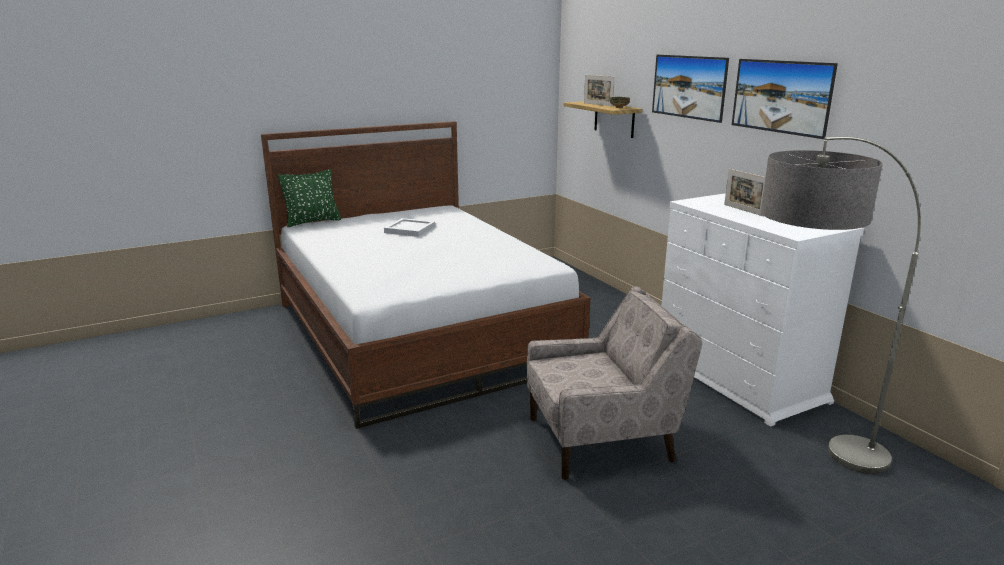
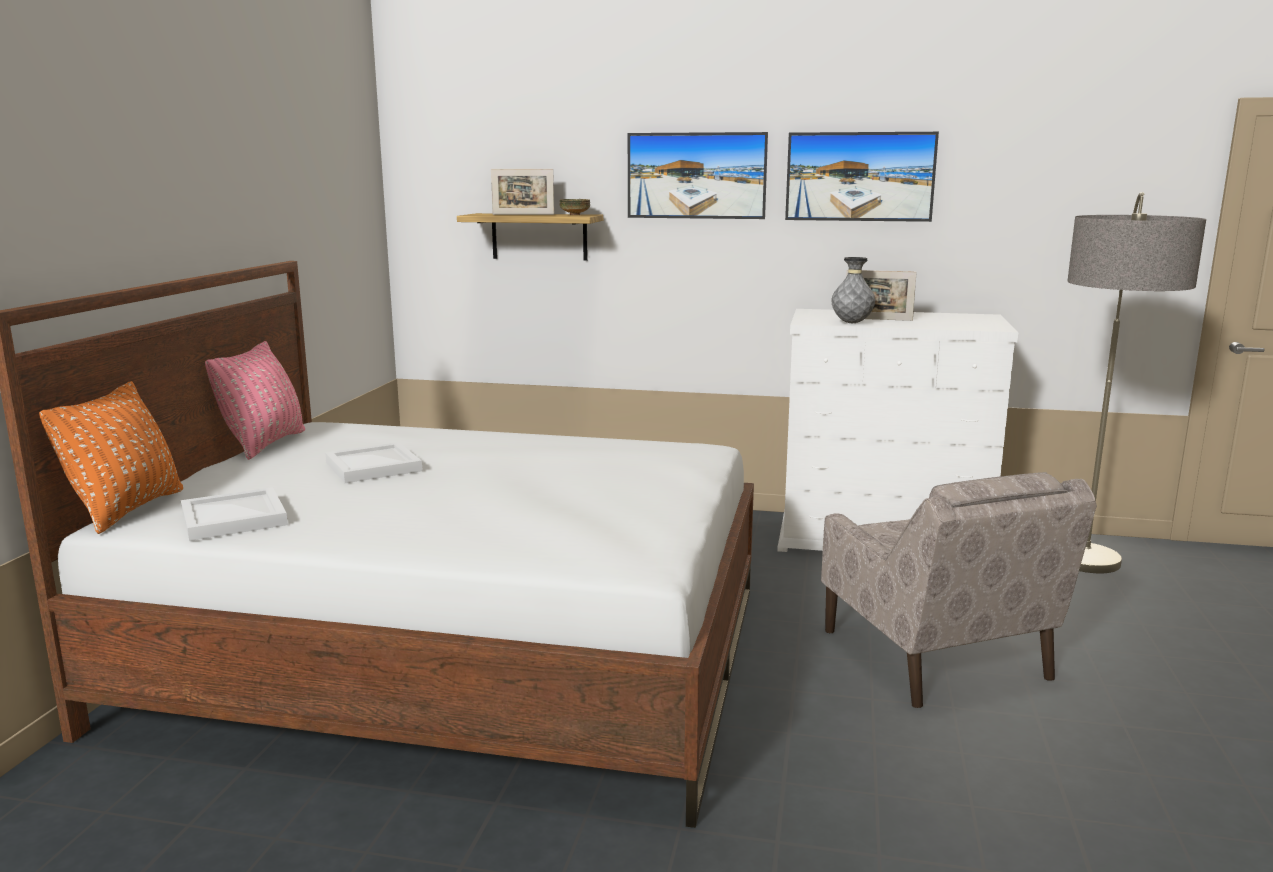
camera: 50 degrees left, 5 degrees down
green pillow [278,169,341,227] -> orange pillow [39,381,183,534]
beige armchair [527,286,702,480] -> beige armchair turned 135 degrees clockwise [821,472,1097,708]
none -> white tray [181,487,288,541]
none -> pink pillow [205,341,305,460]
none -> grey vase [832,257,875,323]

